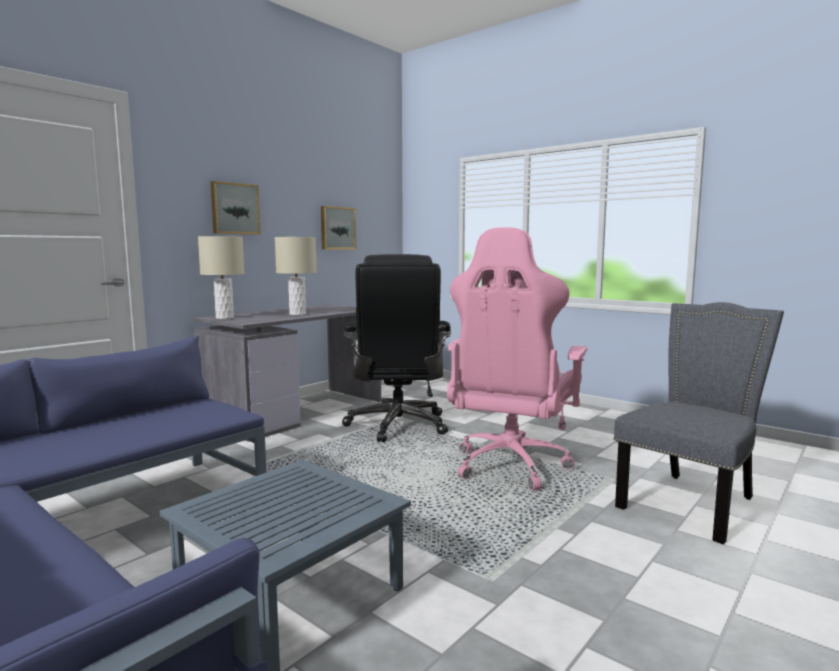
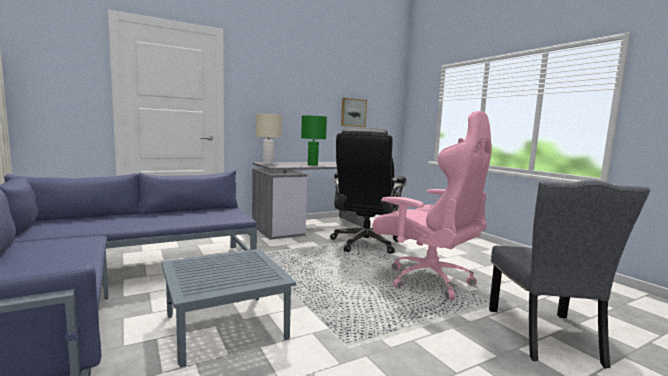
camera: 20 degrees right, 0 degrees up
picture [211,181,260,235] -> none
beige table lamp [275,237,317,315] -> green table lamp [301,115,327,166]
pink office chair [447,227,587,491] -> pink office chair turned 90 degrees counterclockwise [372,111,492,300]
grey chair [614,302,784,544] -> grey chair turned 120 degrees clockwise [489,180,650,368]

